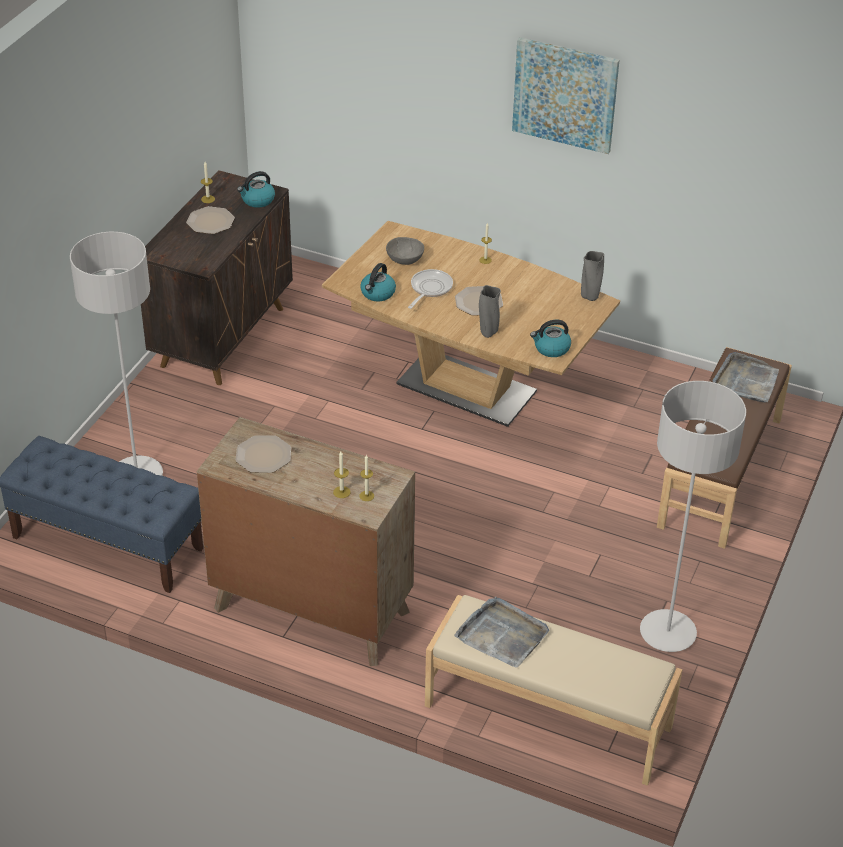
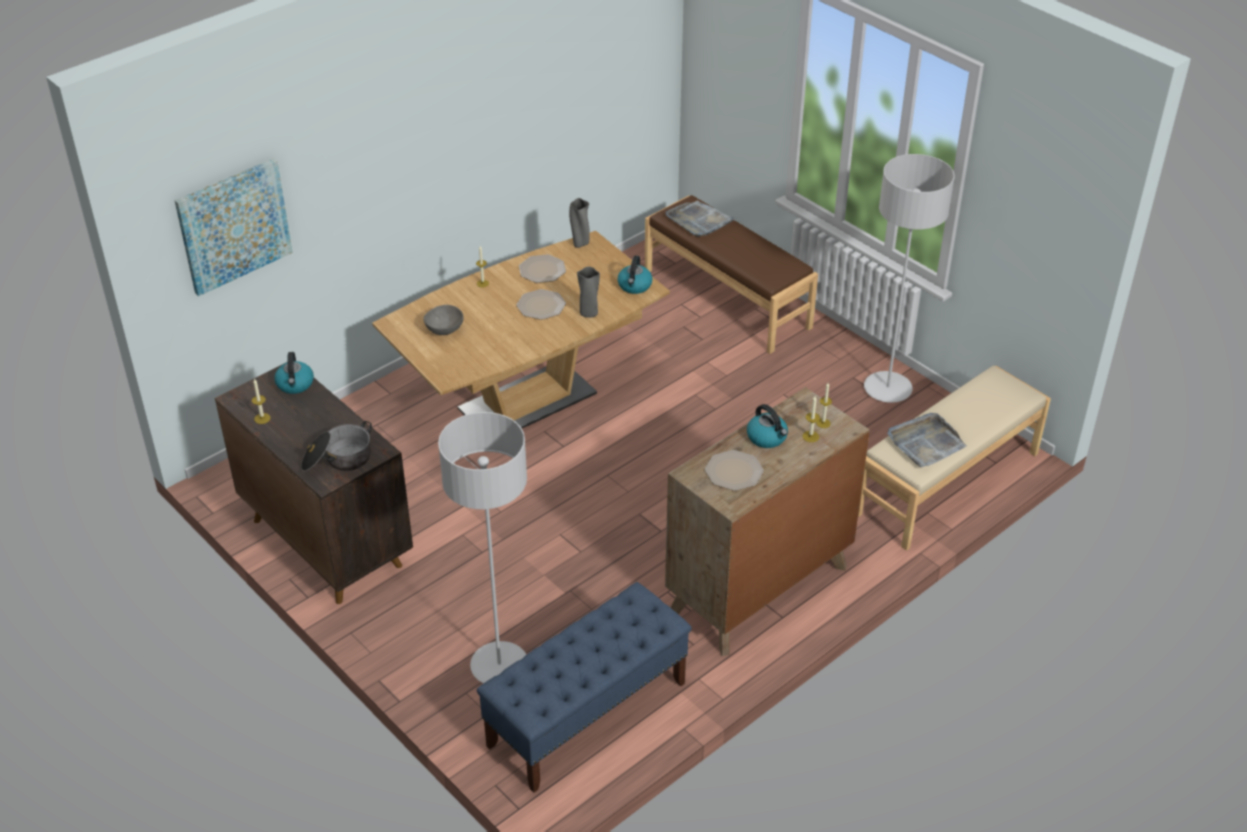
camera: 65 degrees left, 0 degrees up
plate [186,206,235,234] -> plate moved to [519,254,566,283]
kettle [360,263,396,302] -> kettle moved to [747,404,788,448]
frying pan [408,269,453,309] -> none
picture [512,37,619,154] -> picture moved to [175,158,293,296]
none -> cooking pot [301,421,372,471]

